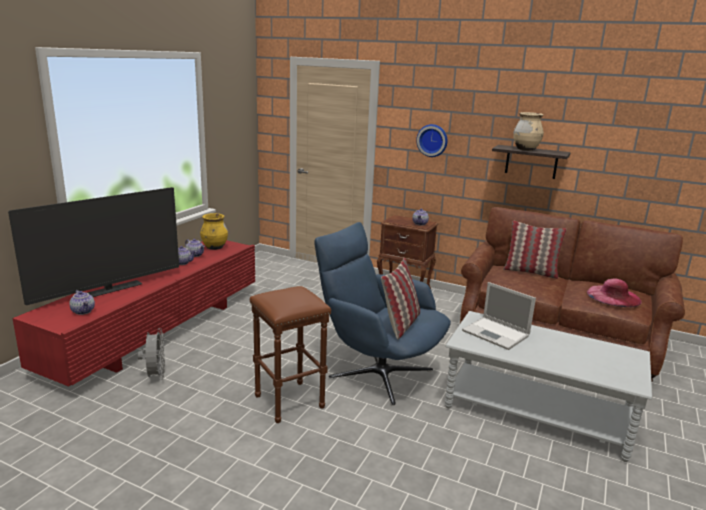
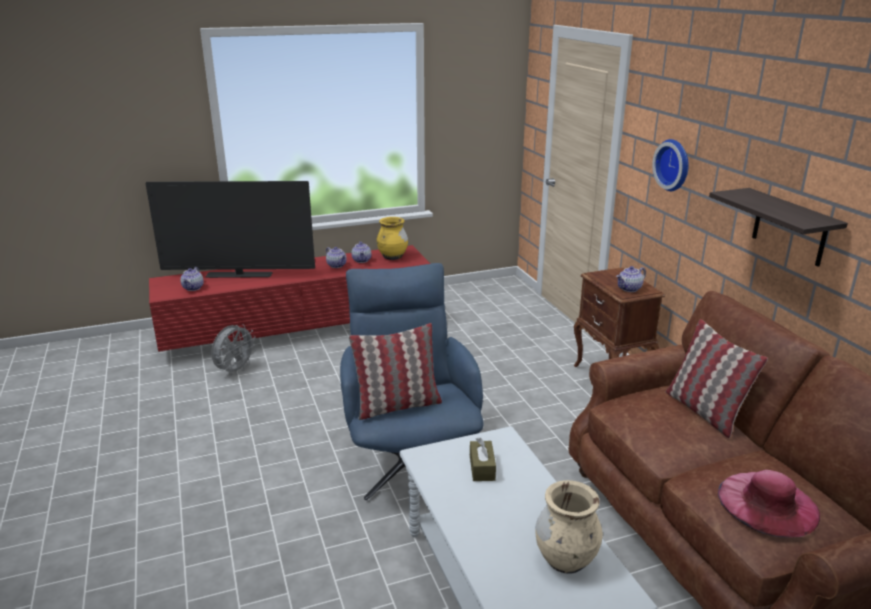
camera: 45 degrees right, 5 degrees up
brown stool [250,286,331,423] -> none
laptop [462,282,536,350] -> brown tissue box [470,438,496,481]
beige vase [513,112,544,151] -> beige vase moved to [535,480,603,574]

